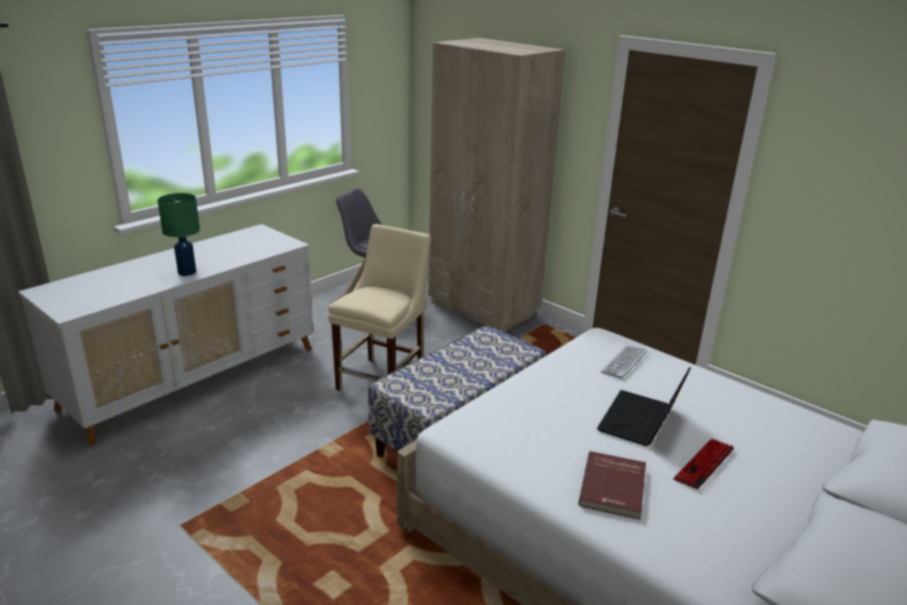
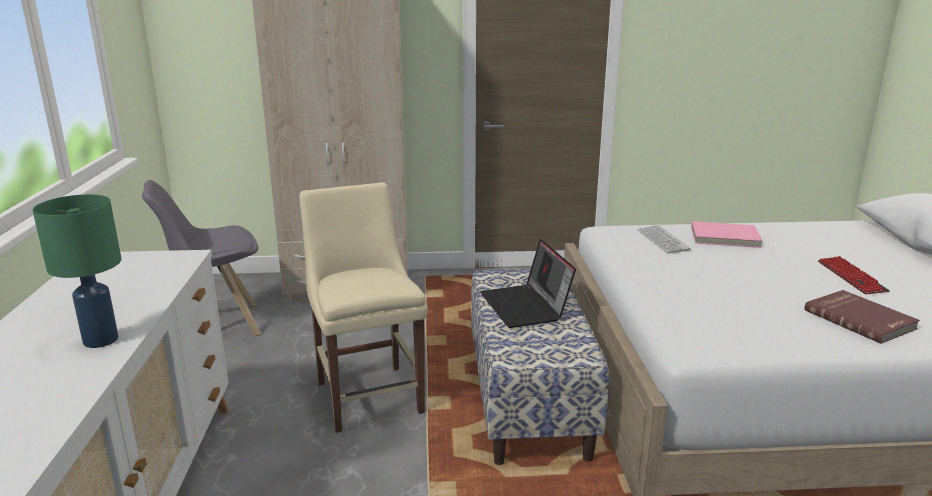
camera: 45 degrees left, 5 degrees down
laptop [597,367,691,446] -> laptop moved to [480,239,576,328]
none -> pink book [691,221,763,248]

